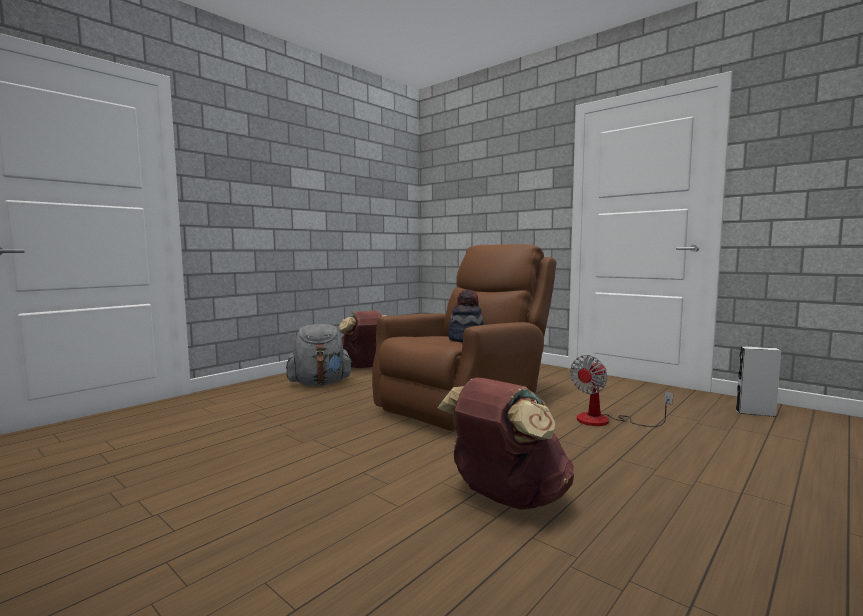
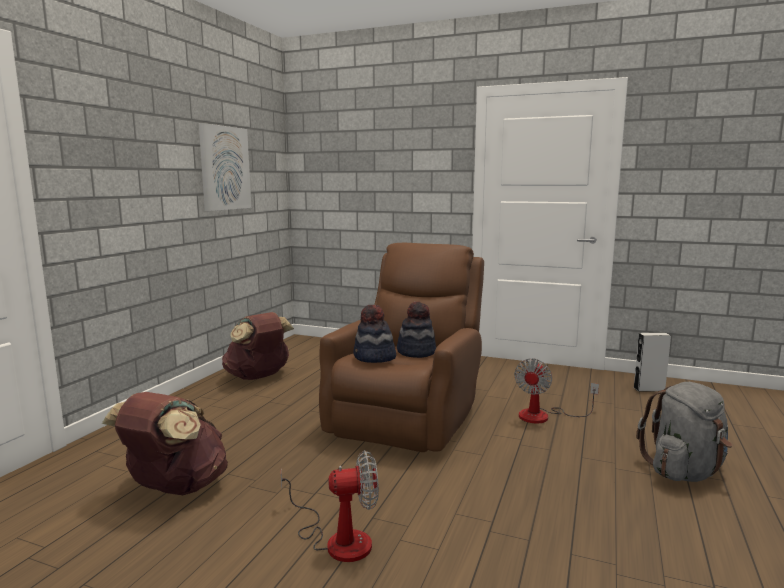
camera: 20 degrees left, 5 degrees up
grey backpack [286,324,353,386] -> grey backpack moved to [636,382,733,482]
brown backpack [438,378,574,510] -> brown backpack moved to [102,392,228,495]
none -> picture [199,123,251,211]
none -> fan [281,450,379,562]
none -> hat [353,305,396,363]

